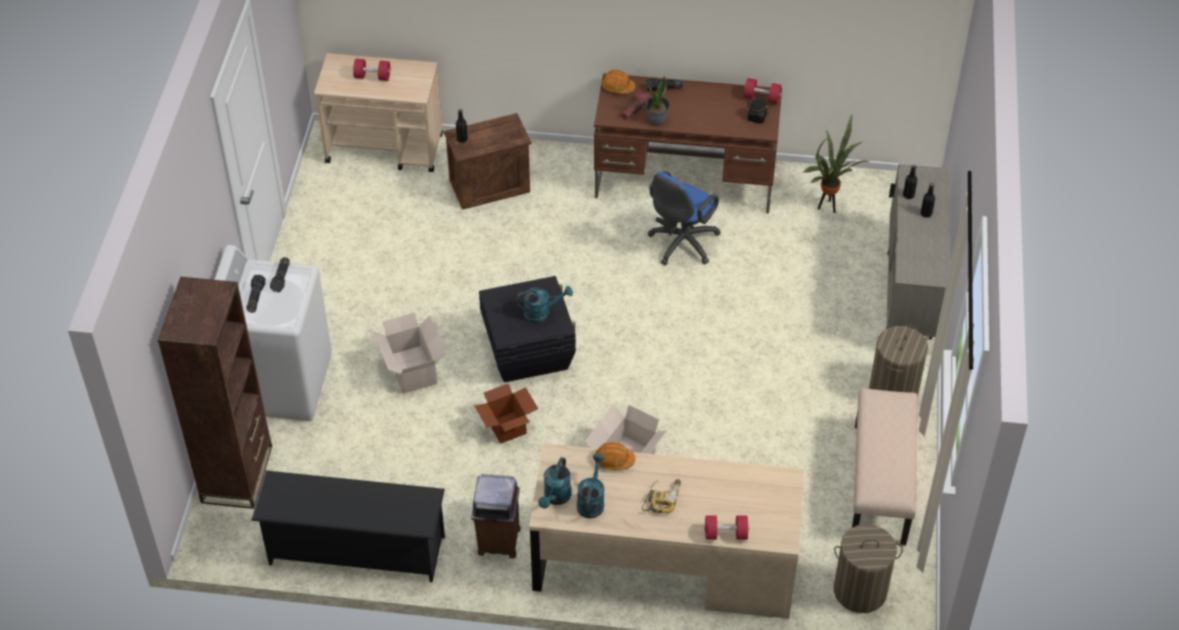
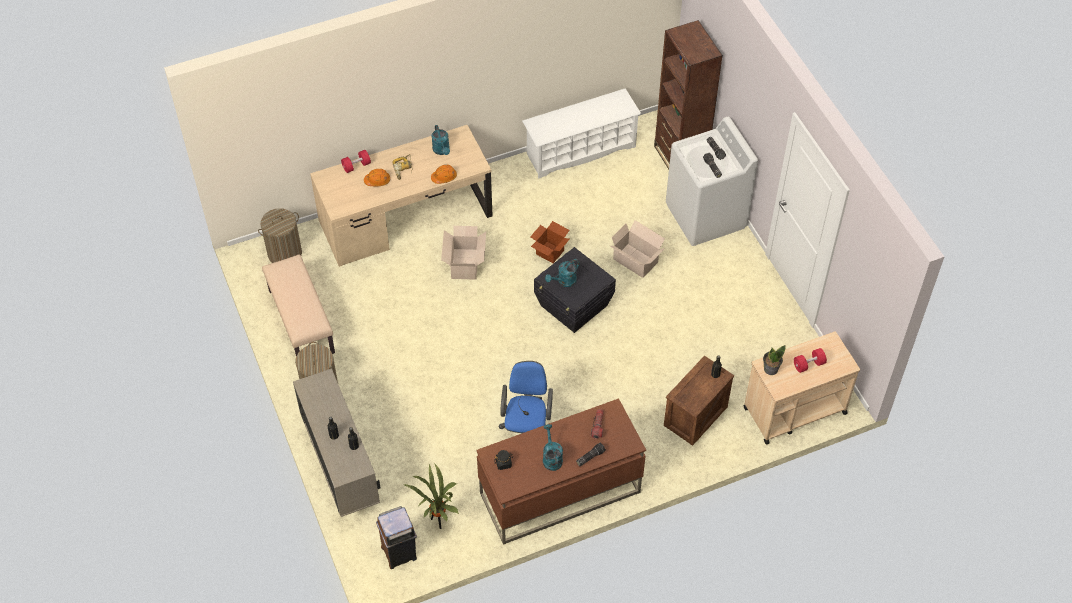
camera: 150 degrees right, 5 degrees up
black shoe rack [251,471,445,582] -> white shoe rack [522,88,641,178]
brown trash can [471,474,521,558] -> brown trash can moved to [376,506,417,569]
turquoise watering can [538,457,572,509] -> turquoise watering can moved to [543,424,563,471]
orange hard hat [601,70,635,94] -> orange hard hat moved to [364,169,390,186]
potted plant [646,76,670,126] -> potted plant moved to [763,345,786,375]
red dumbbell [744,78,782,104] -> none

